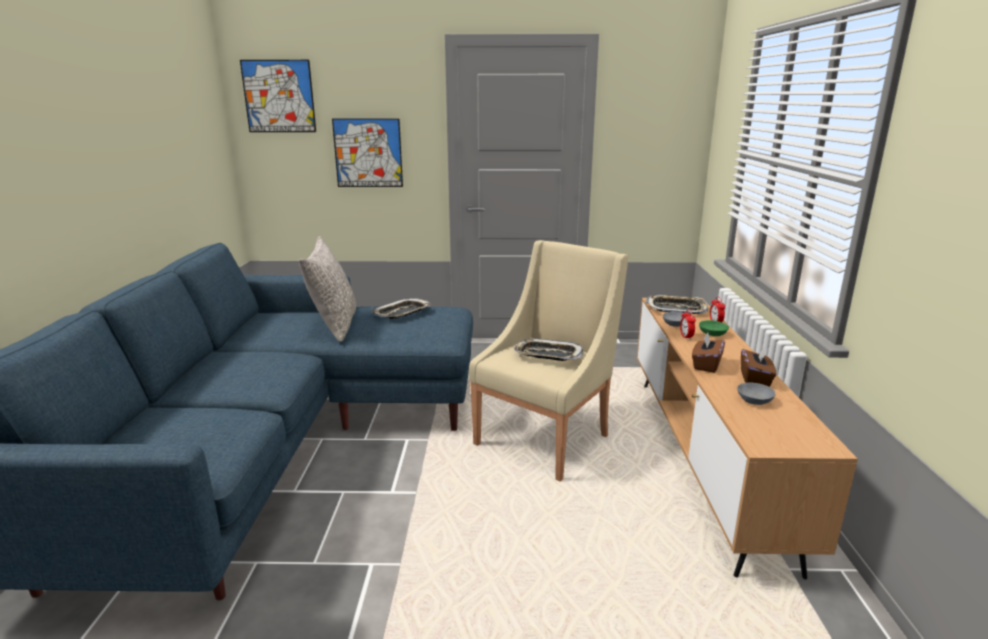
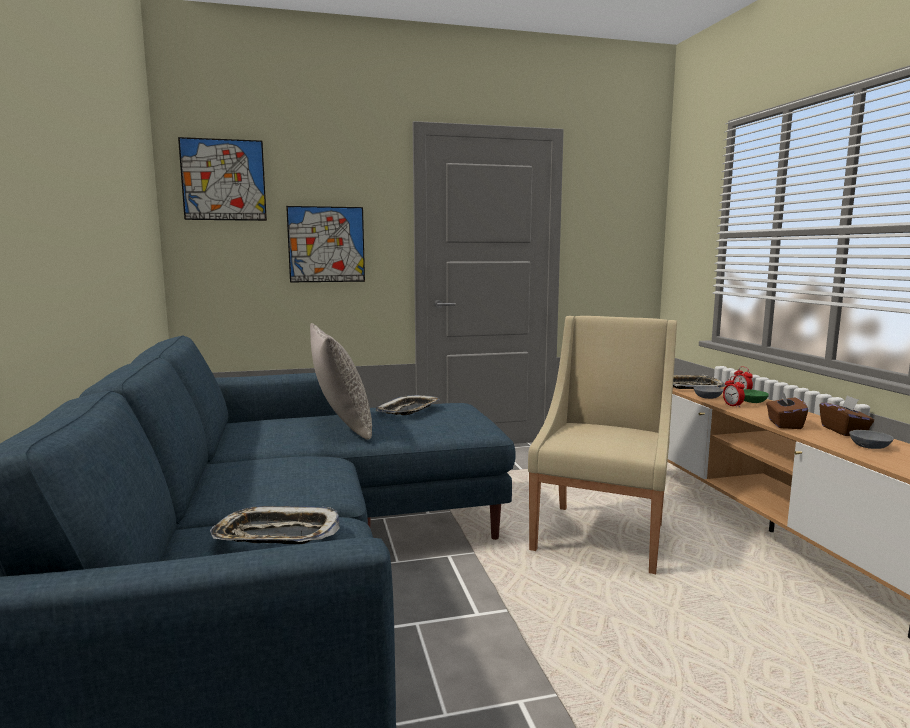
camera: 15 degrees left, 10 degrees down
tray [513,338,583,361] -> tray moved to [210,506,340,544]

